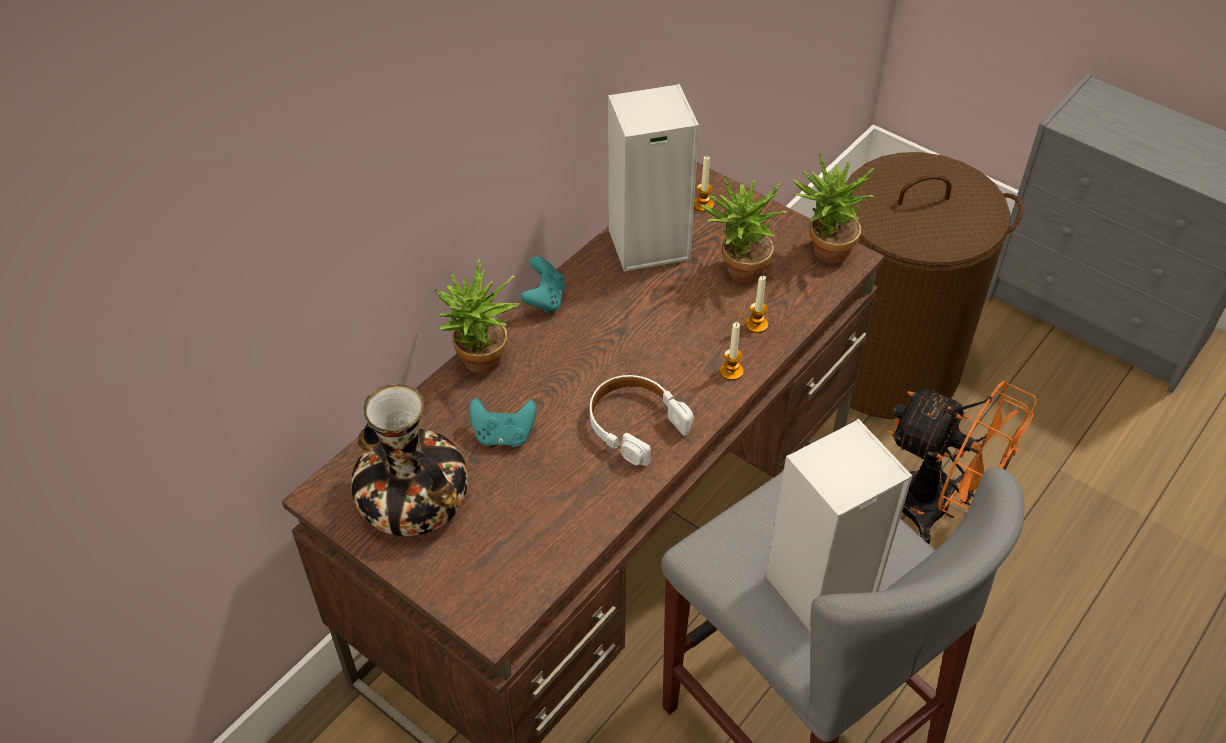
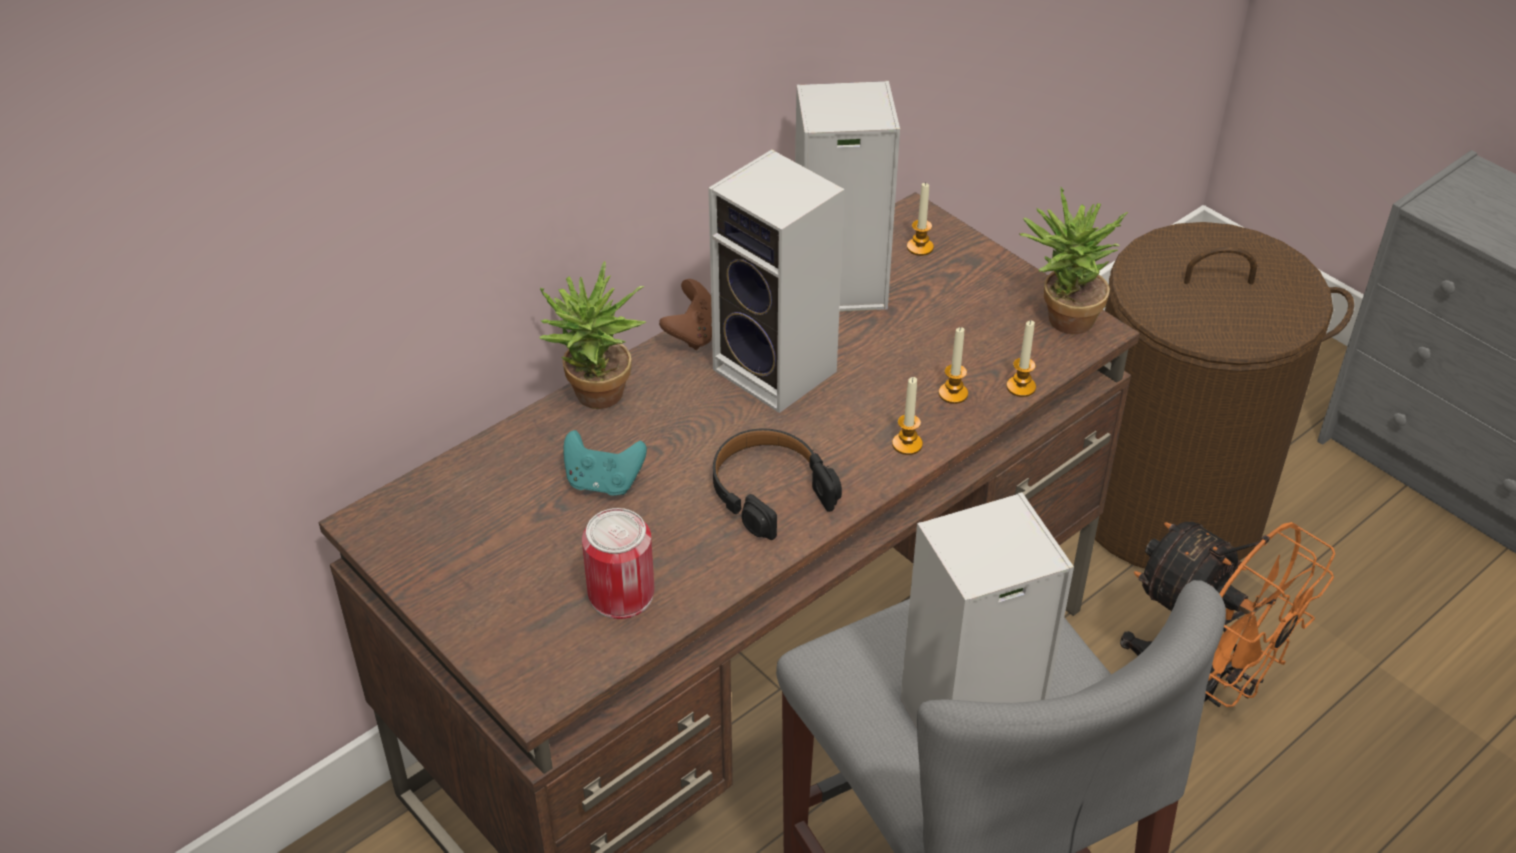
camera: 10 degrees right, 5 degrees down
vase [351,384,468,536] -> none
turquoise game controller [520,256,565,313] -> brown game controller [659,279,712,350]
white headphones [590,375,694,466] -> black headphones [713,429,842,540]
potted plant [701,174,787,283] -> none
none -> can [582,508,655,619]
none -> speaker [708,150,845,413]
none -> candle [1006,321,1036,397]

